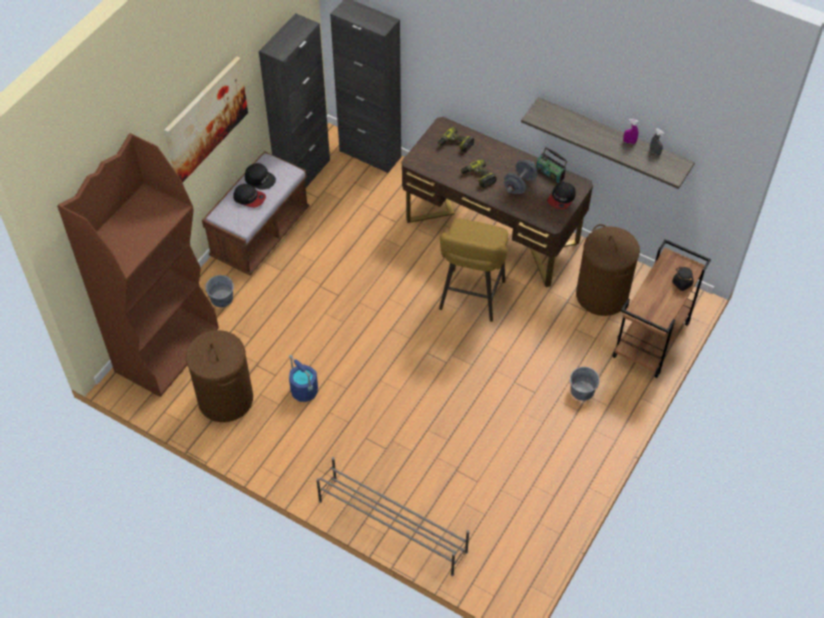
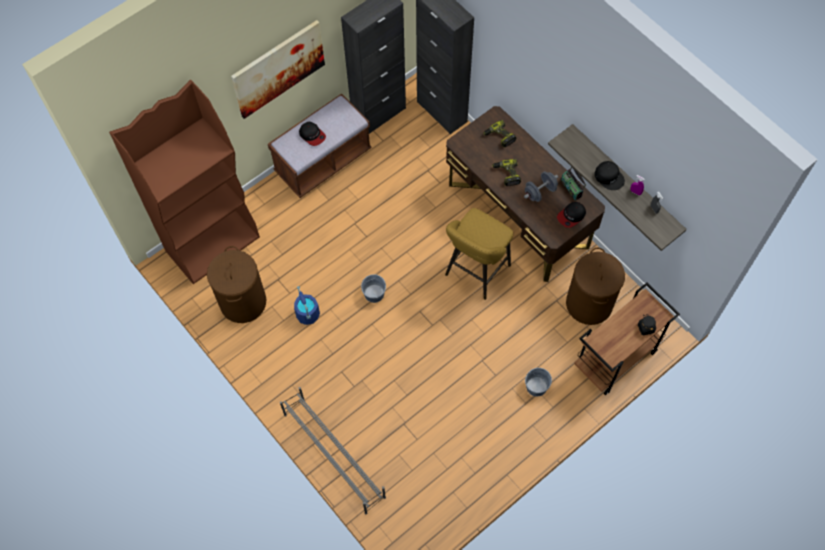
camera: 20 degrees right, 10 degrees up
grey bucket [205,275,234,308] -> grey bucket moved to [361,274,386,303]
black cap [245,163,276,190] -> black cap moved to [594,161,625,190]

